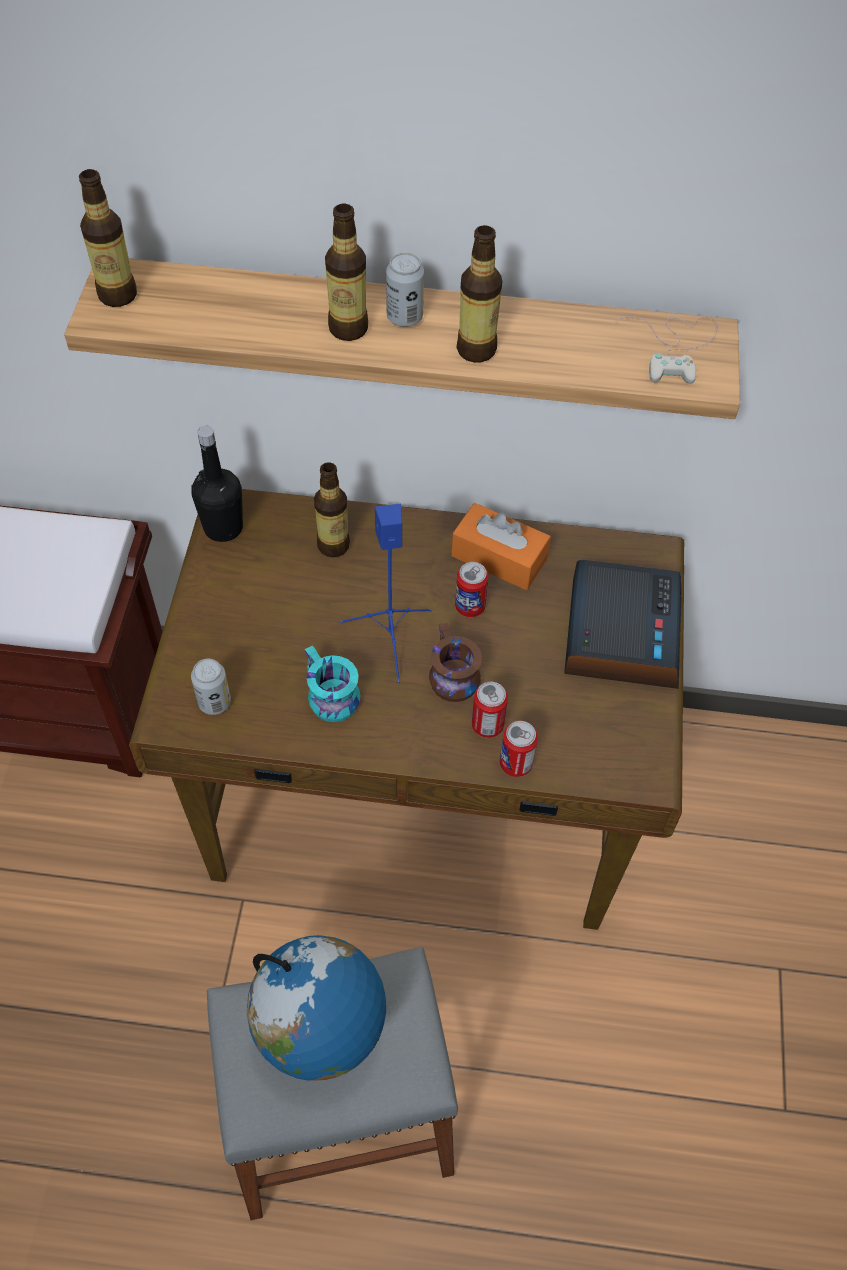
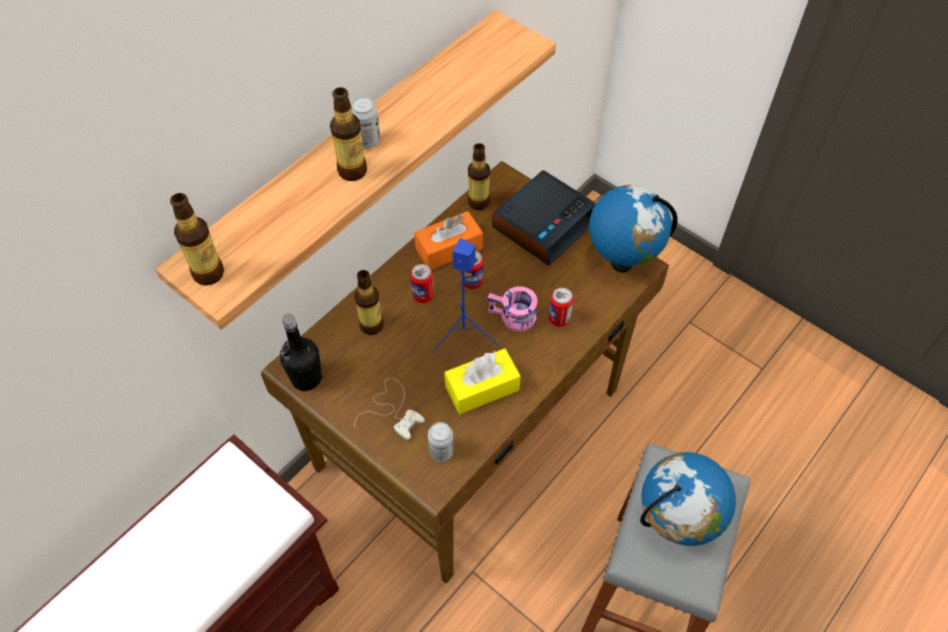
camera: 55 degrees left, 0 degrees up
turquoise mug [305,646,361,722] -> yellow tissue box [444,348,521,414]
brown mug [429,623,482,702] -> pink mug [488,286,537,332]
bottle [457,225,502,362] -> bottle moved to [468,143,490,210]
can [500,721,538,777] -> can moved to [410,264,434,303]
alarm clock [564,560,682,689] -> alarm clock turned 90 degrees clockwise [492,170,596,266]
white game controller [615,316,717,384] -> white game controller moved to [354,378,425,440]
none -> globe [589,185,678,273]

